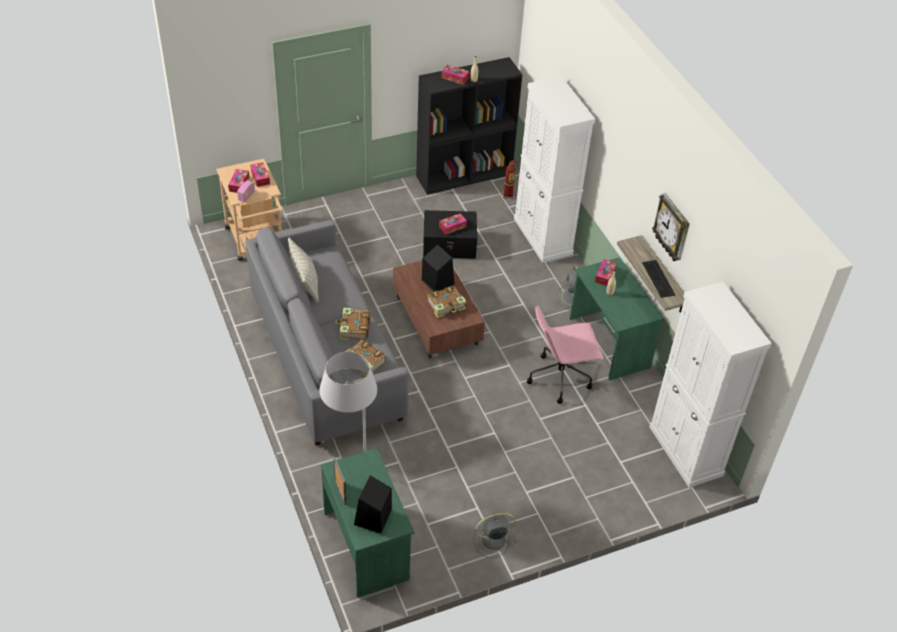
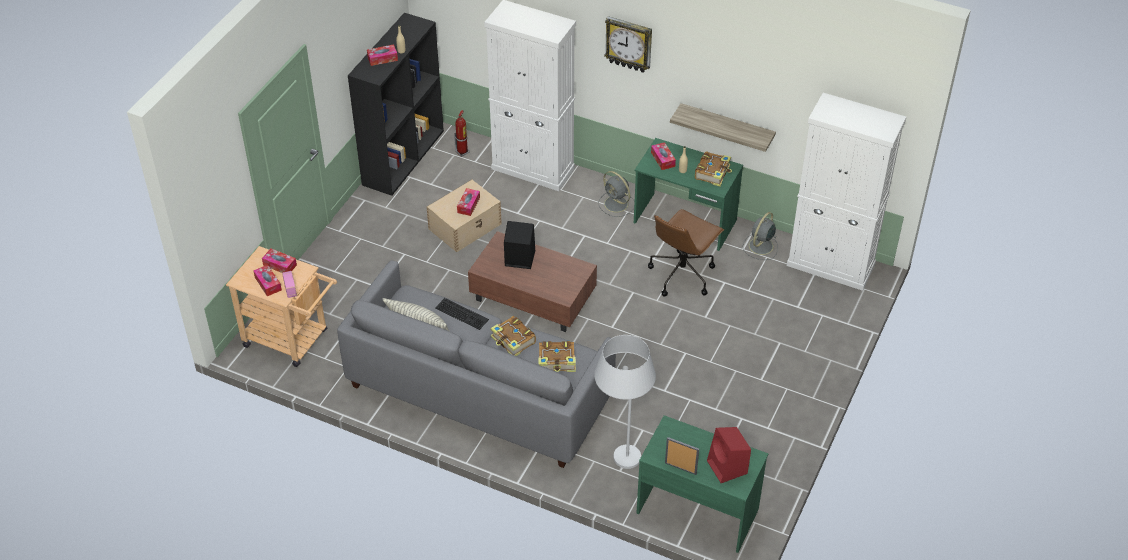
camera: 40 degrees left, 0 degrees up
black speaker [354,475,392,533] -> red speaker [707,427,751,483]
black storage box [423,210,477,259] -> beige storage box [427,180,502,252]
book [427,286,466,318] -> book moved to [695,151,732,186]
grey fan [473,513,516,558] -> grey fan moved to [742,212,778,260]
pink office chair [527,306,604,404] -> brown office chair [648,209,724,297]
keyboard [642,260,675,298] -> keyboard moved to [435,298,489,330]
wall clock [652,193,690,261] -> wall clock moved to [604,16,652,73]

